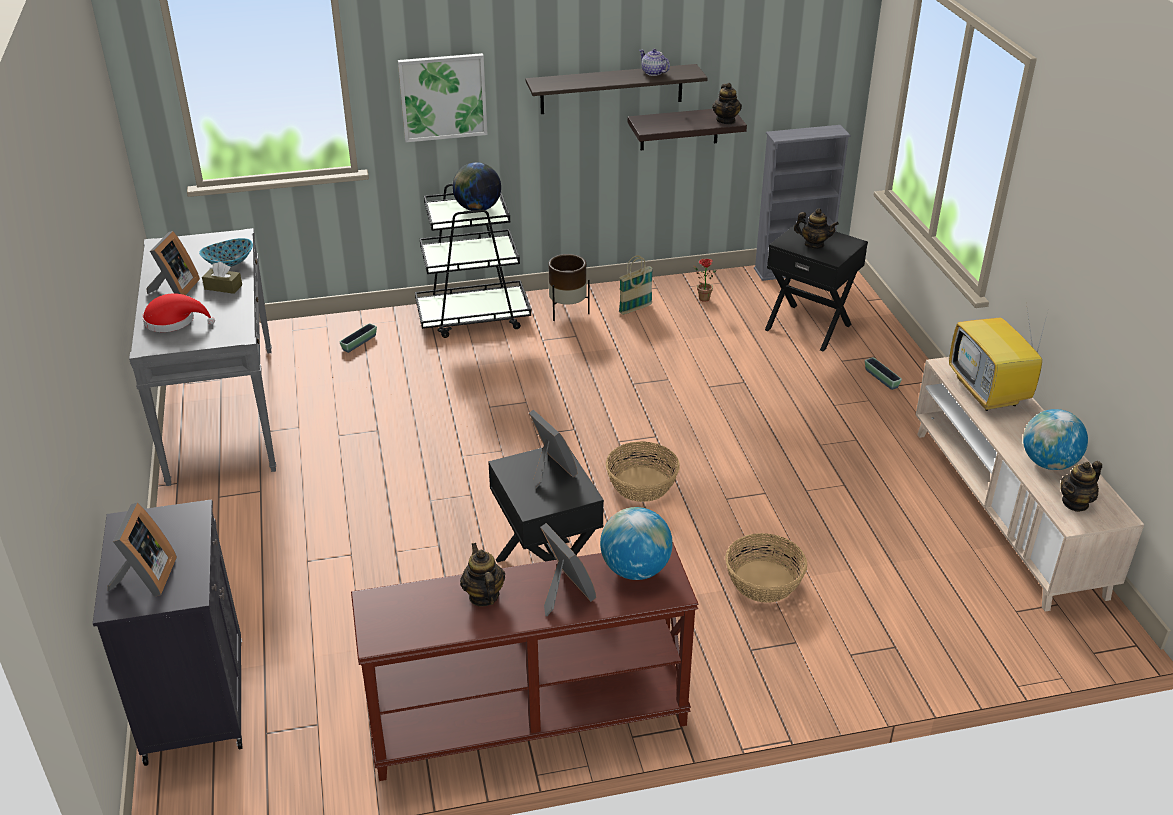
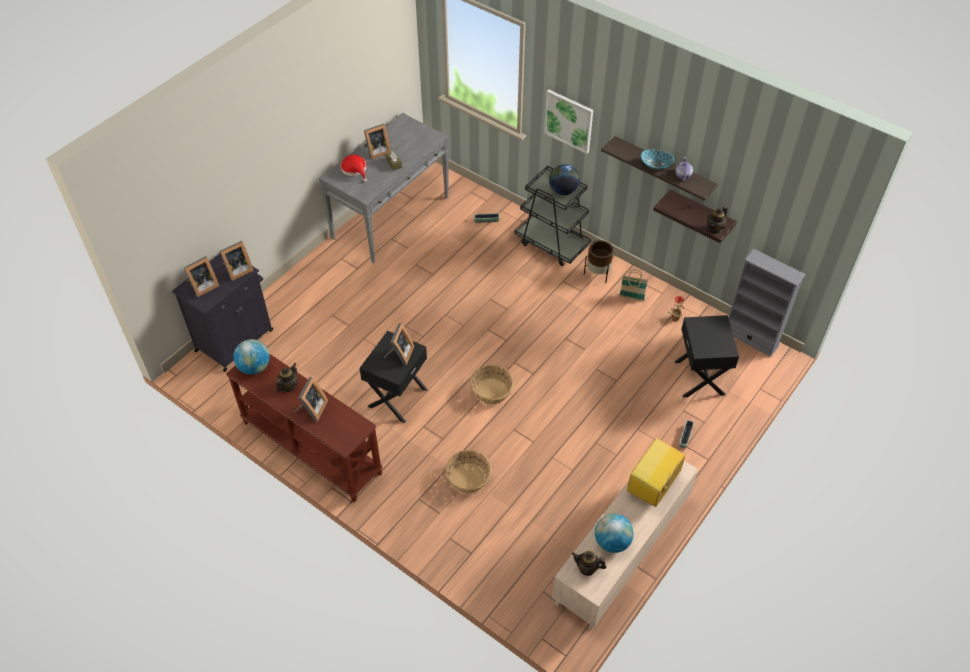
camera: 50 degrees right, 15 degrees up
bowl [199,238,253,267] -> bowl moved to [641,149,674,170]
globe [600,507,673,580] -> globe moved to [233,339,270,375]
teapot [794,209,839,249] -> none
none -> picture frame [220,241,254,281]

